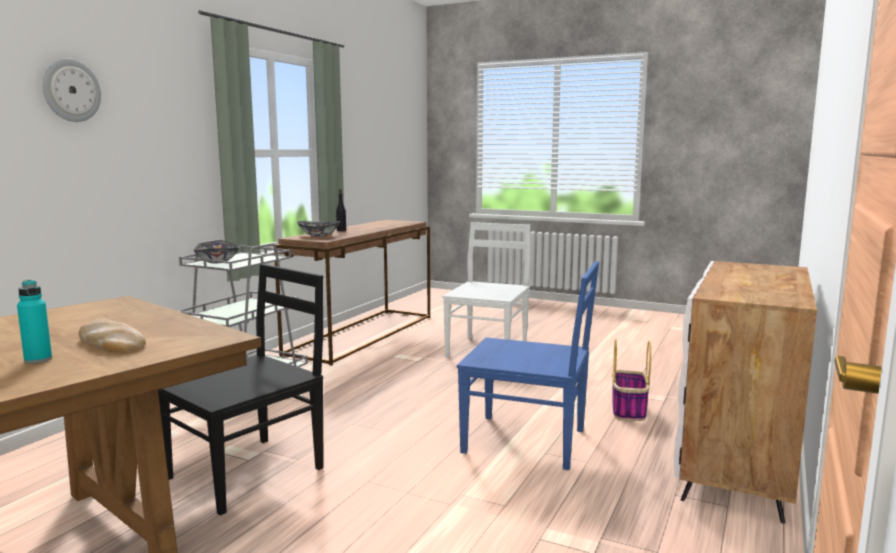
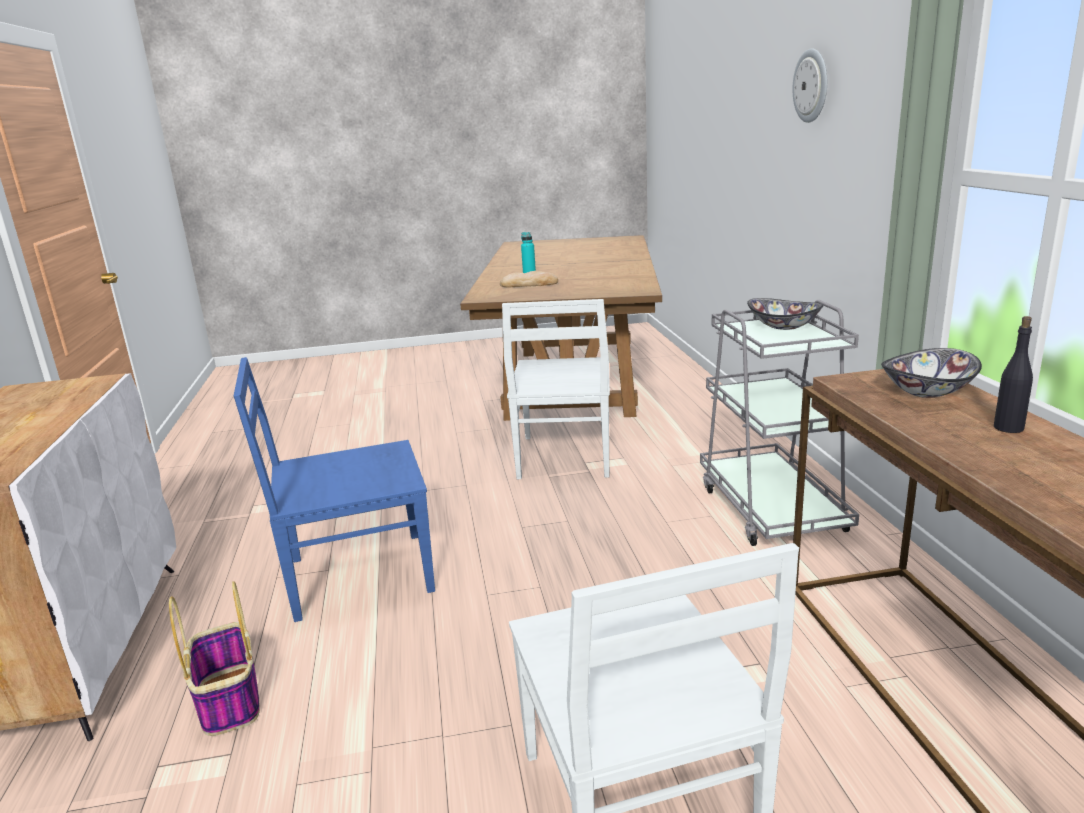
camera: 145 degrees right, 10 degrees up
black chair [158,264,324,515] -> white chair [502,299,610,479]

